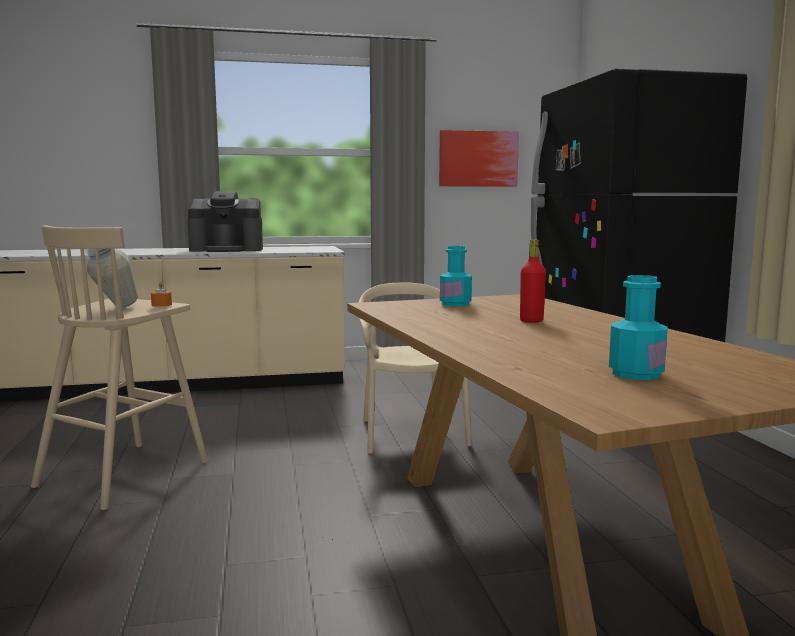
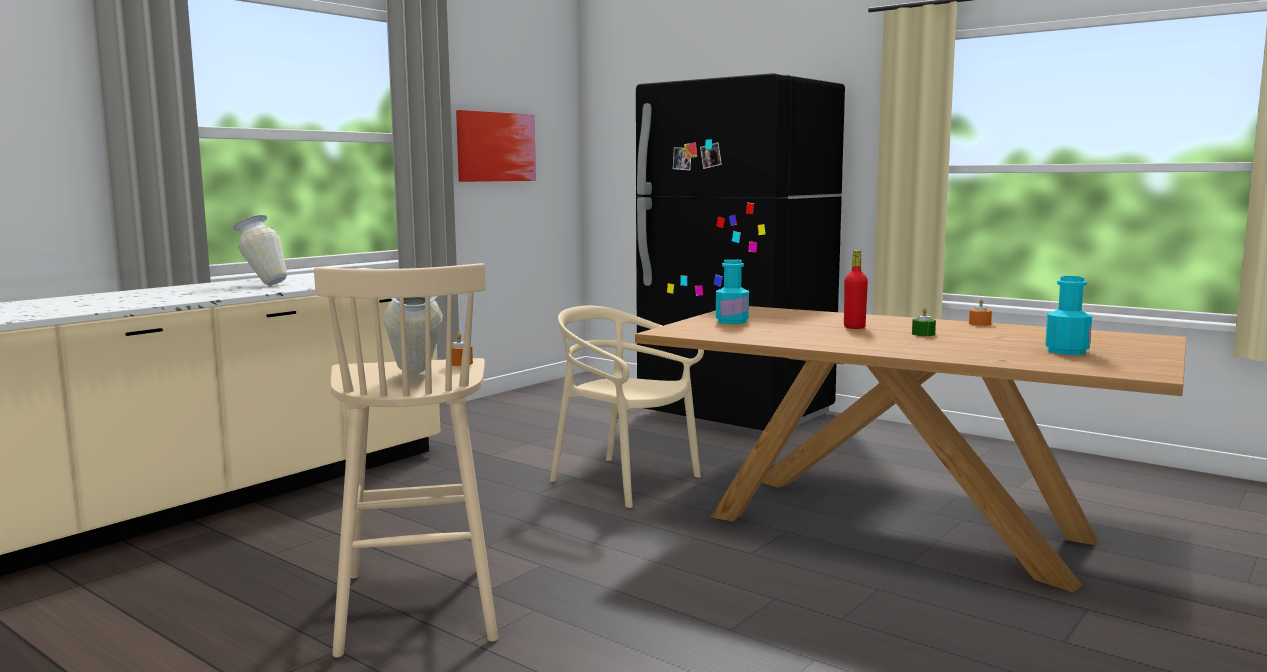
camera: 40 degrees left, 0 degrees up
coffee machine [187,191,263,252] -> vase [233,215,287,285]
none -> green candle [912,308,936,336]
none -> orange candle [969,299,992,326]

